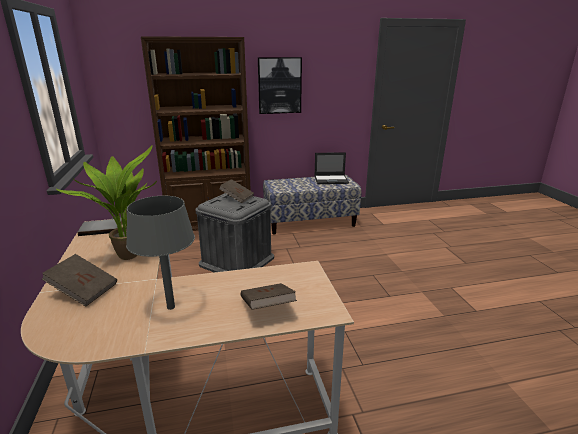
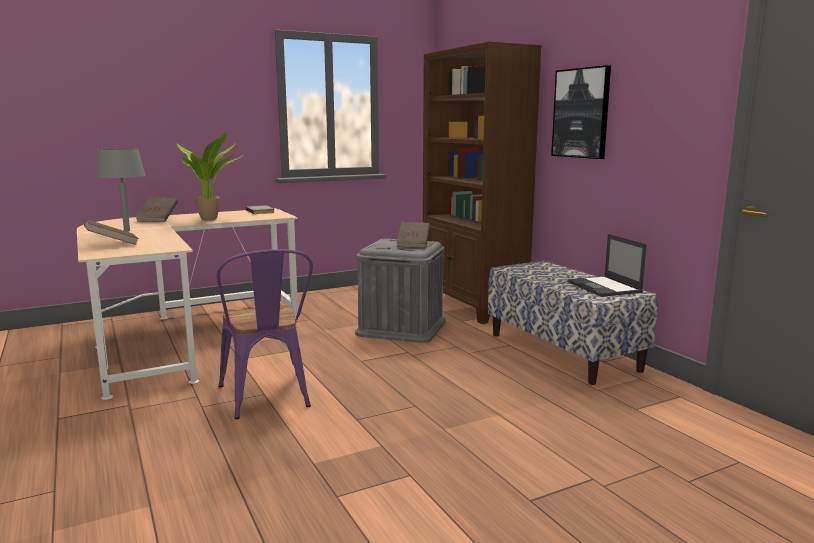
camera: 75 degrees right, 10 degrees down
none -> purple chair [217,249,313,419]

